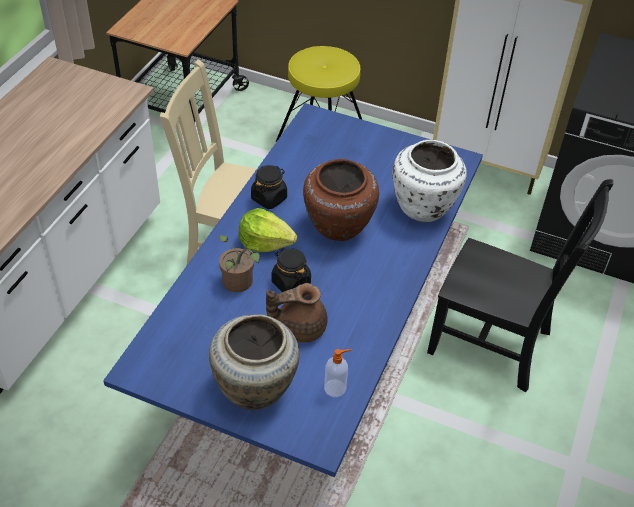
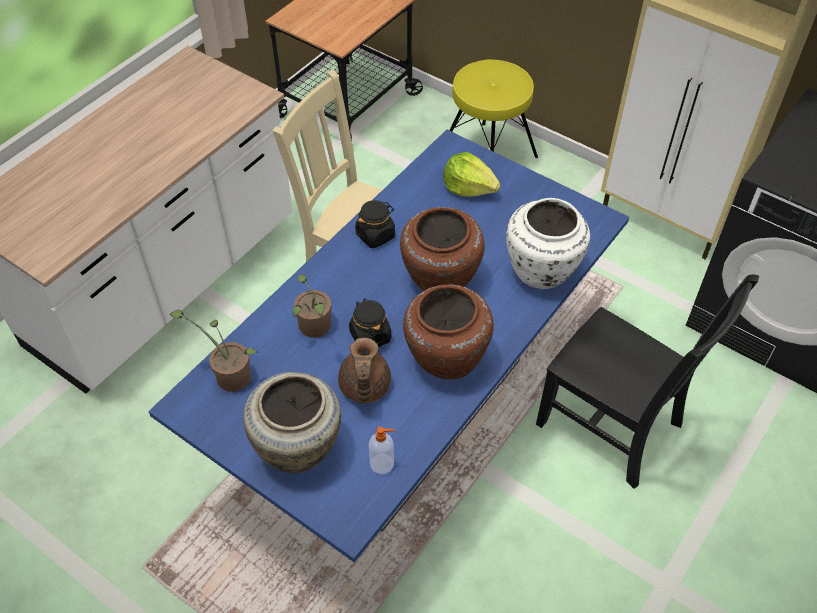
camera: 15 degrees right, 5 degrees up
lettuce [239,208,297,252] -> lettuce moved to [444,152,501,197]
brown teapot [266,283,328,343] -> brown teapot turned 90 degrees counterclockwise [338,338,391,404]
none -> potted plant [170,310,258,392]
none -> brown vase [403,284,494,380]

